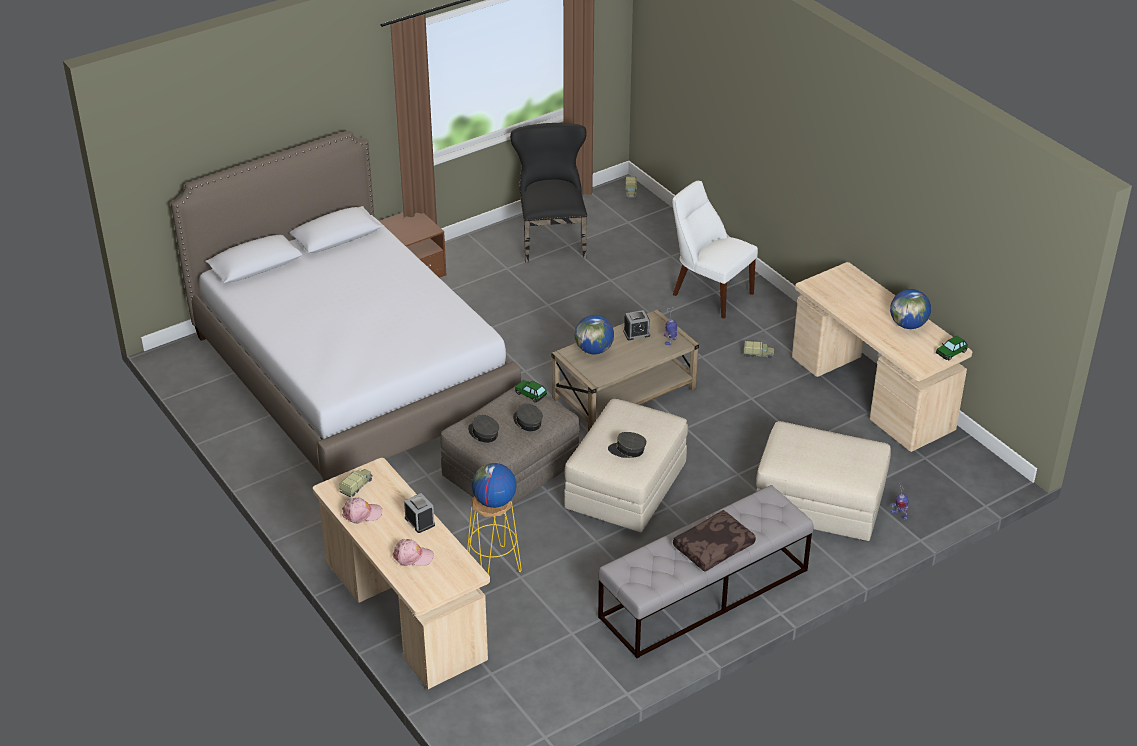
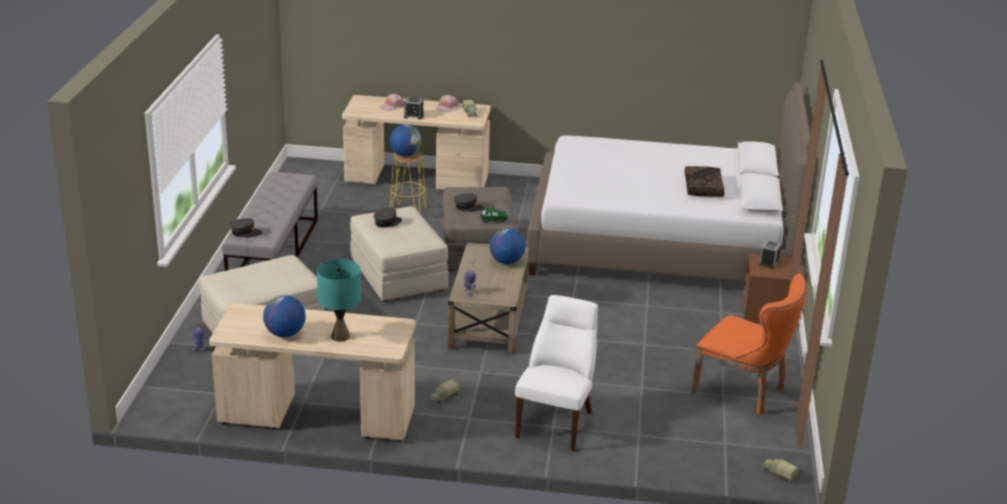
camera: 130 degrees right, 10 degrees down
grey cap [468,415,499,443] -> grey cap moved to [230,218,262,238]
black chair [510,123,587,262] -> orange chair [691,273,807,415]
alarm clock [623,310,650,340] -> alarm clock moved to [759,240,782,268]
white chair [672,181,758,319] -> white chair turned 60 degrees counterclockwise [515,295,598,451]
brown pillow [673,510,756,572] -> brown pillow moved to [685,166,725,197]
toy car [936,336,968,360] -> none
none -> turquoise table lamp [317,259,361,342]

